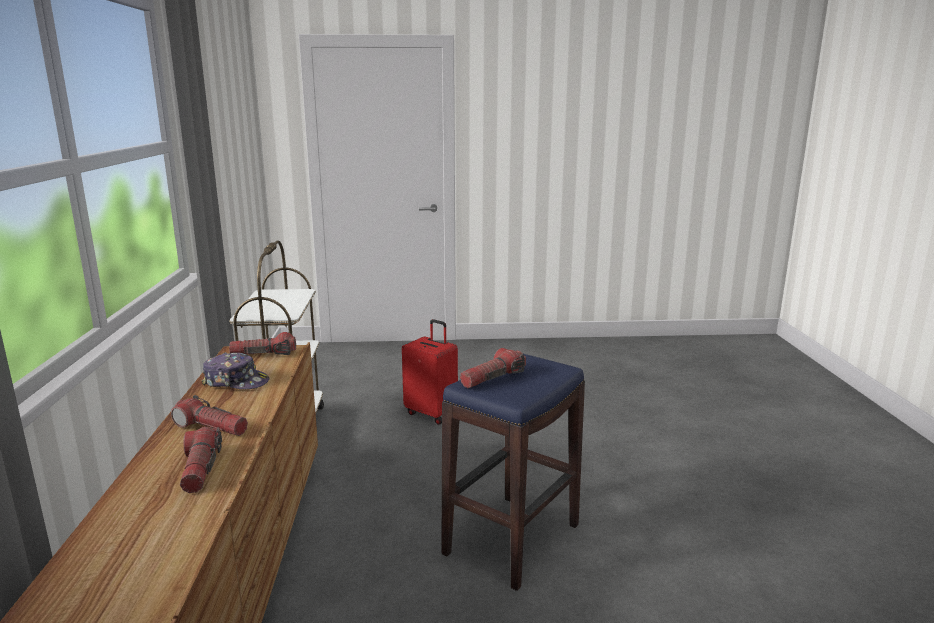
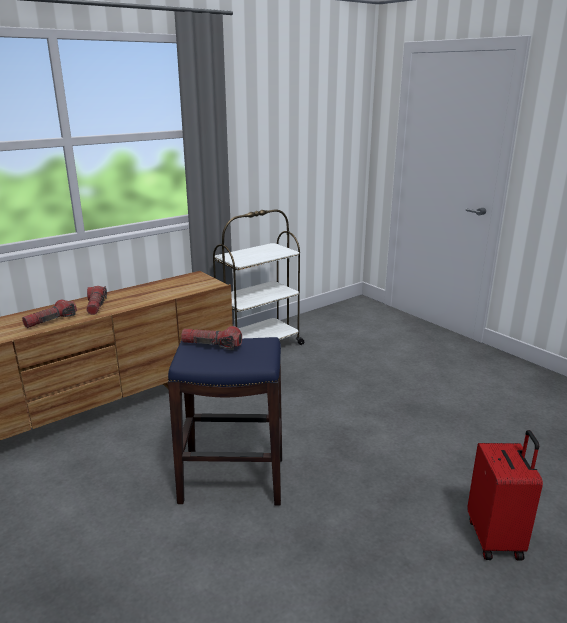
camera: 55 degrees right, 5 degrees up
cap [202,352,269,389] -> none
flashlight [229,332,296,355] -> none
red suitcase [402,319,458,425] -> red suitcase moved to [467,430,543,561]

